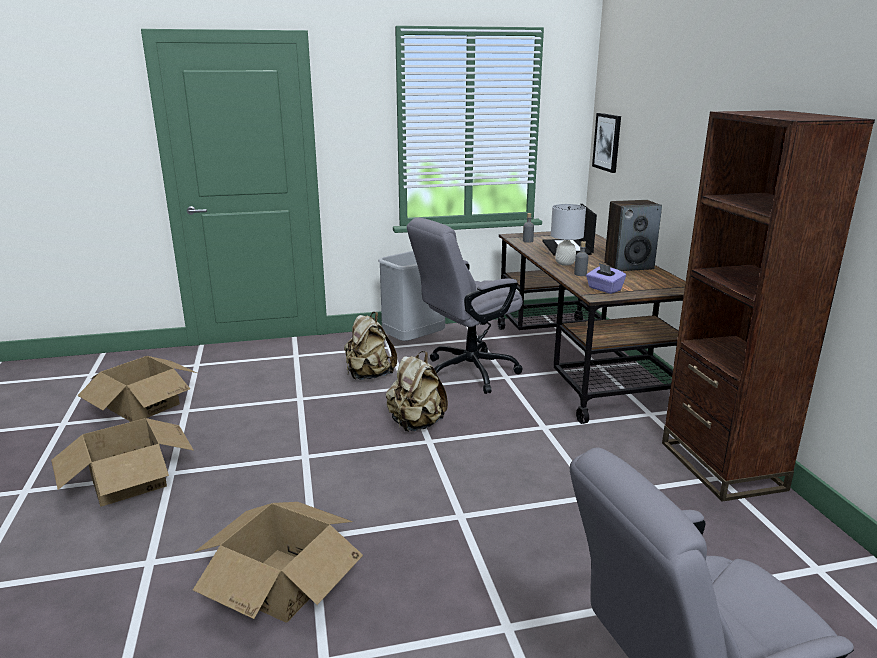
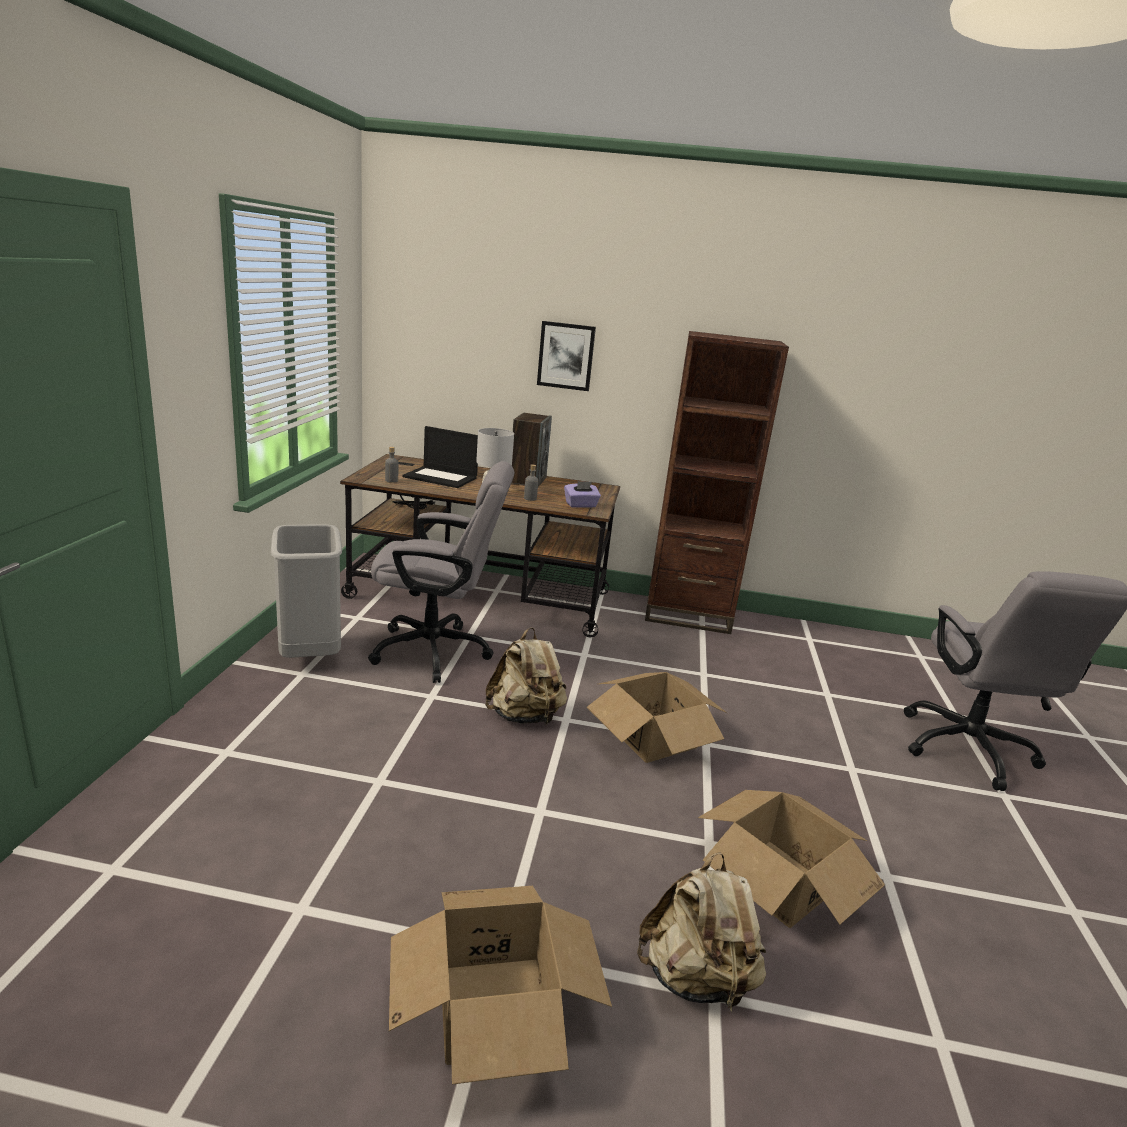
camera: 70 degrees left, 0 degrees up
cardboard box [77,356,197,422] -> cardboard box moved to [587,672,727,763]
beige backpack [344,312,397,380] -> beige backpack moved to [637,852,766,1012]
grey office chair [407,218,523,394] -> grey office chair turned 75 degrees counterclockwise [368,461,514,683]
picture [592,113,621,173] -> picture moved to [537,321,596,391]

